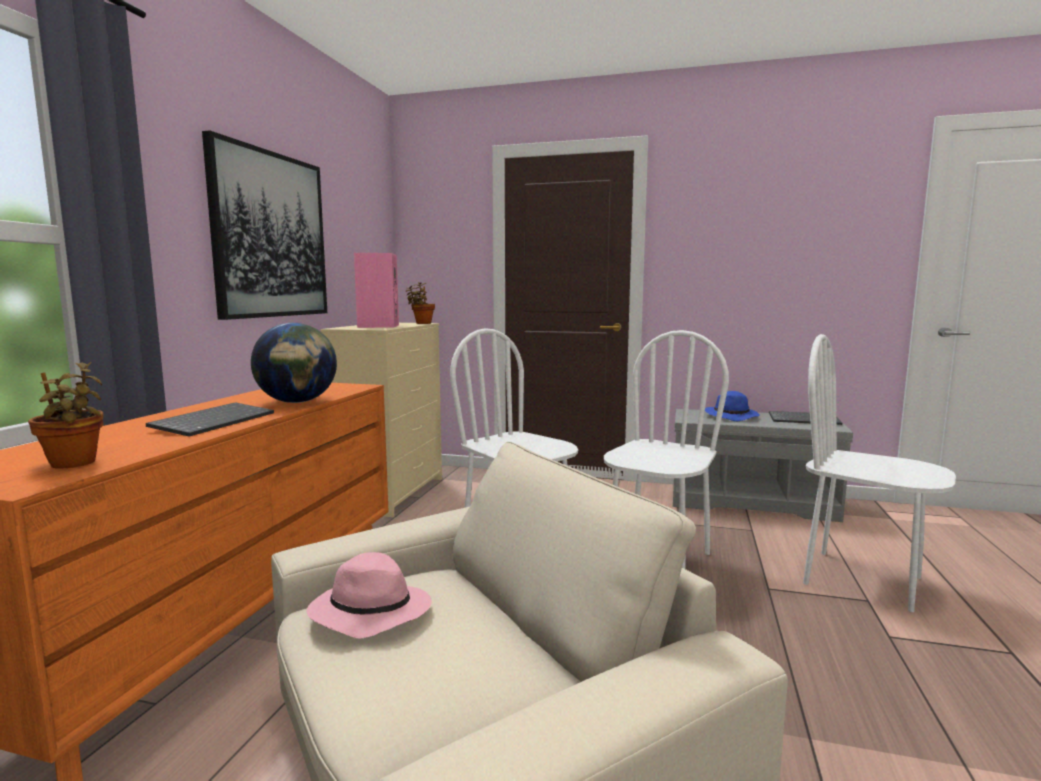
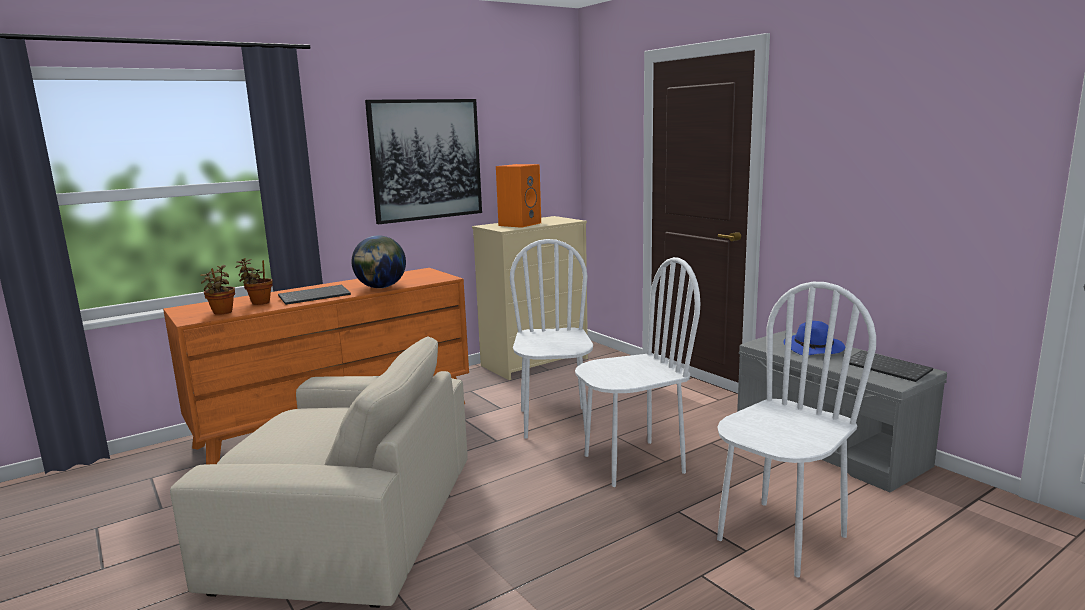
camera: 40 degrees right, 5 degrees up
pink hat [307,552,432,638] -> none
pink speaker [354,253,399,328] -> orange speaker [496,164,541,228]
potted plant [406,282,435,324] -> potted plant moved to [235,258,273,305]
white chair [803,334,956,612] -> white chair turned 60 degrees clockwise [717,282,876,577]

